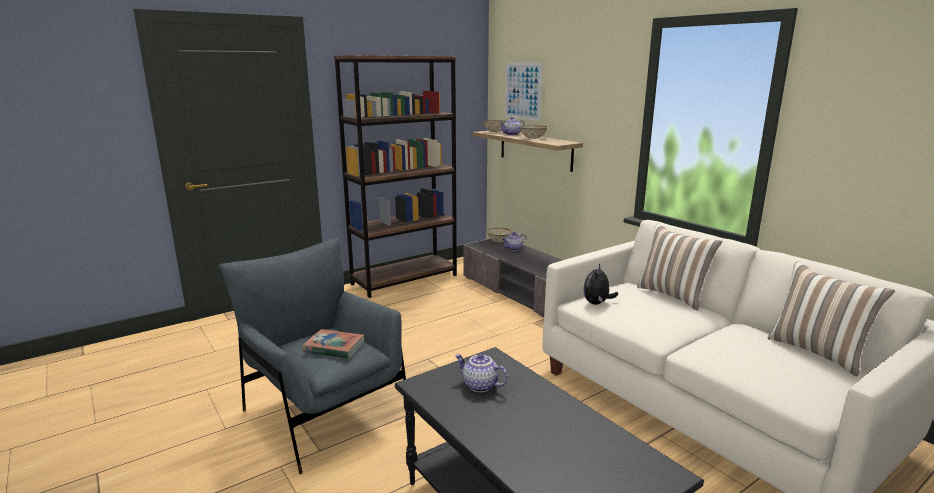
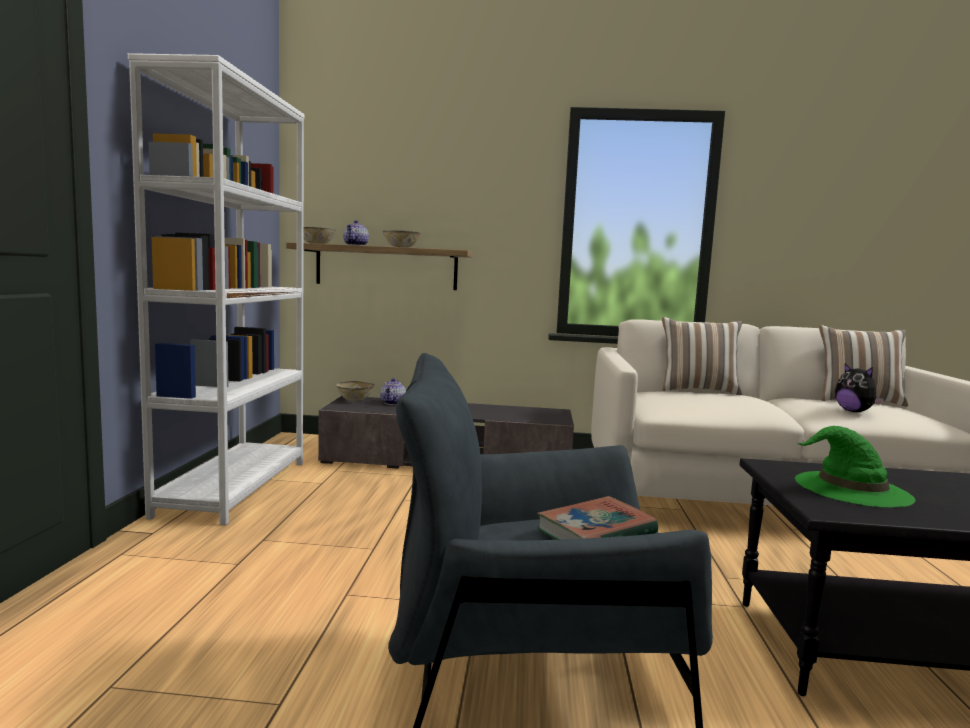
camera: 50 degrees left, 10 degrees down
brown bookcase [334,55,457,298] -> white bookcase [128,53,305,526]
teapot [455,353,508,392] -> green hat [795,426,915,508]
picture [505,63,543,121] -> none
plush toy [584,264,618,305] -> plush toy moved to [835,363,884,412]

